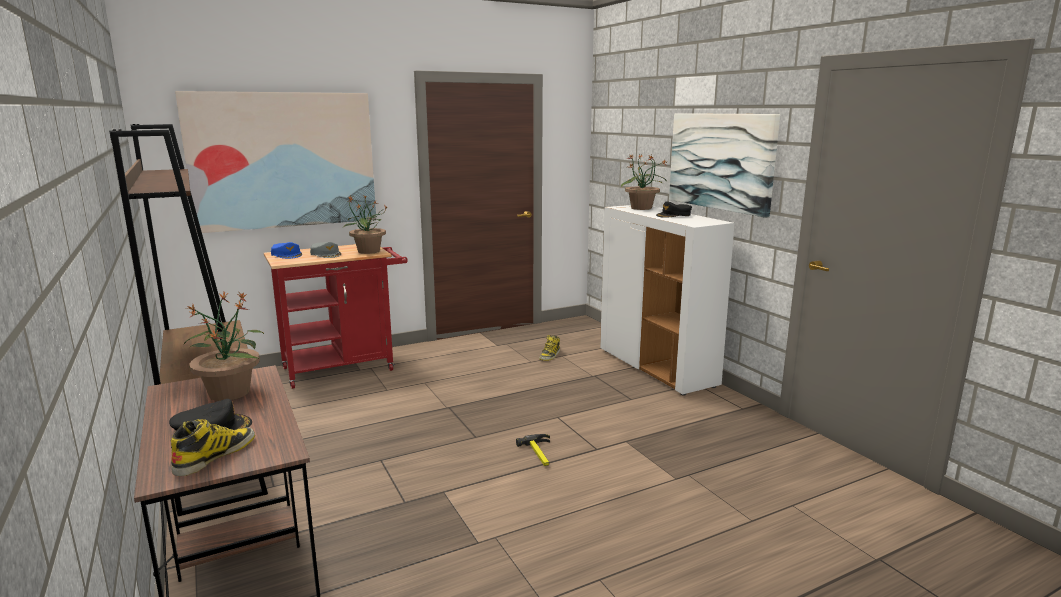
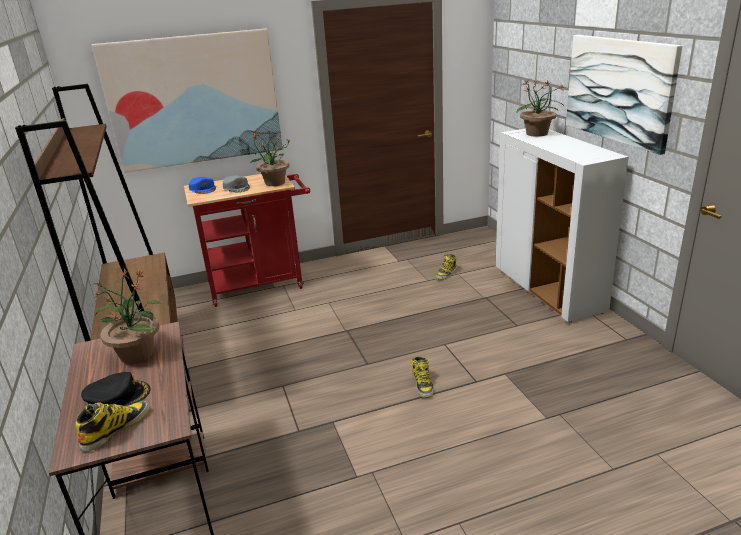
camera: 10 degrees right, 10 degrees up
hammer [516,434,550,466] -> boot [411,357,434,398]
black cap [656,202,692,218] -> none

